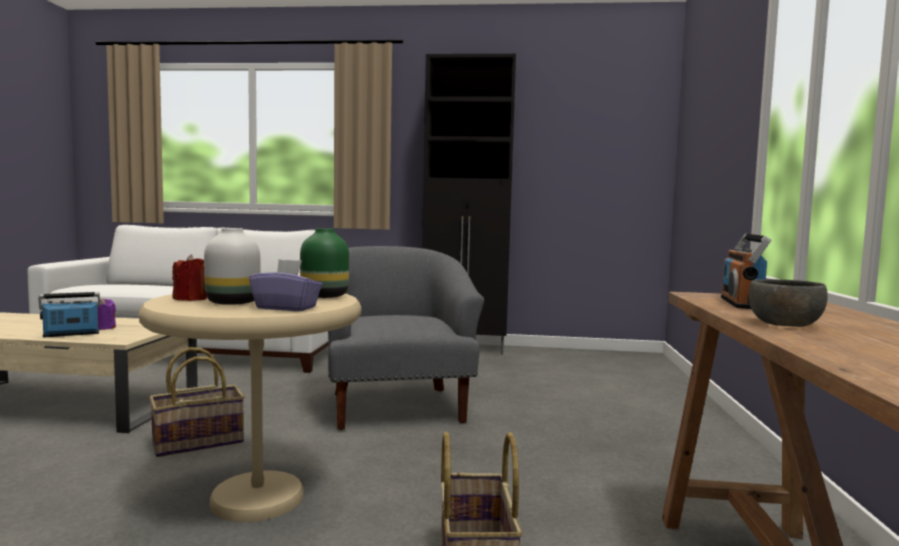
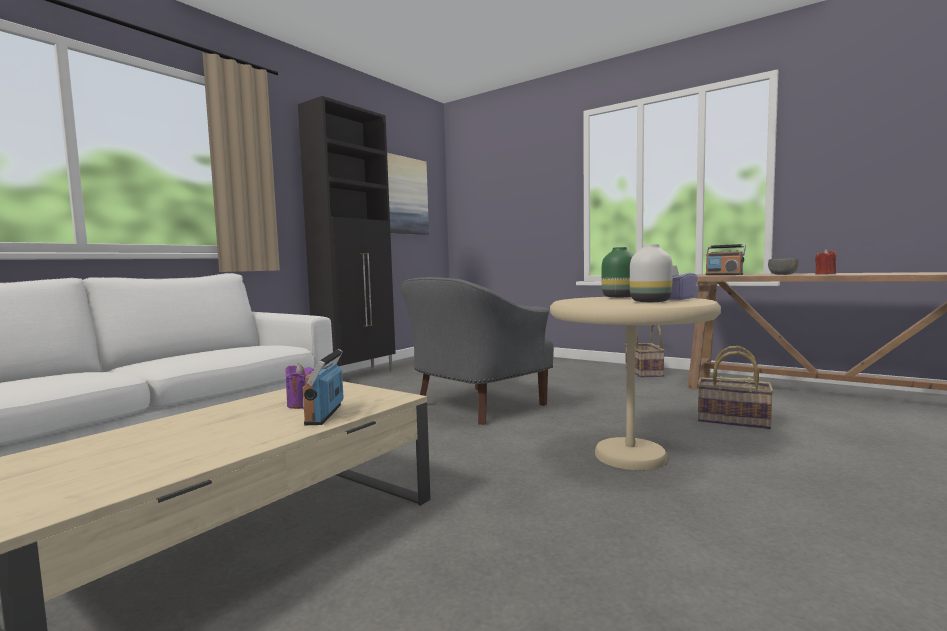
camera: 60 degrees left, 0 degrees up
basket [149,347,245,457] -> basket moved to [625,325,665,377]
red candle [172,254,207,301] -> red candle moved to [815,249,836,274]
grey armchair [328,246,484,430] -> grey armchair turned 60 degrees counterclockwise [400,277,554,425]
none -> picture [387,153,429,235]

